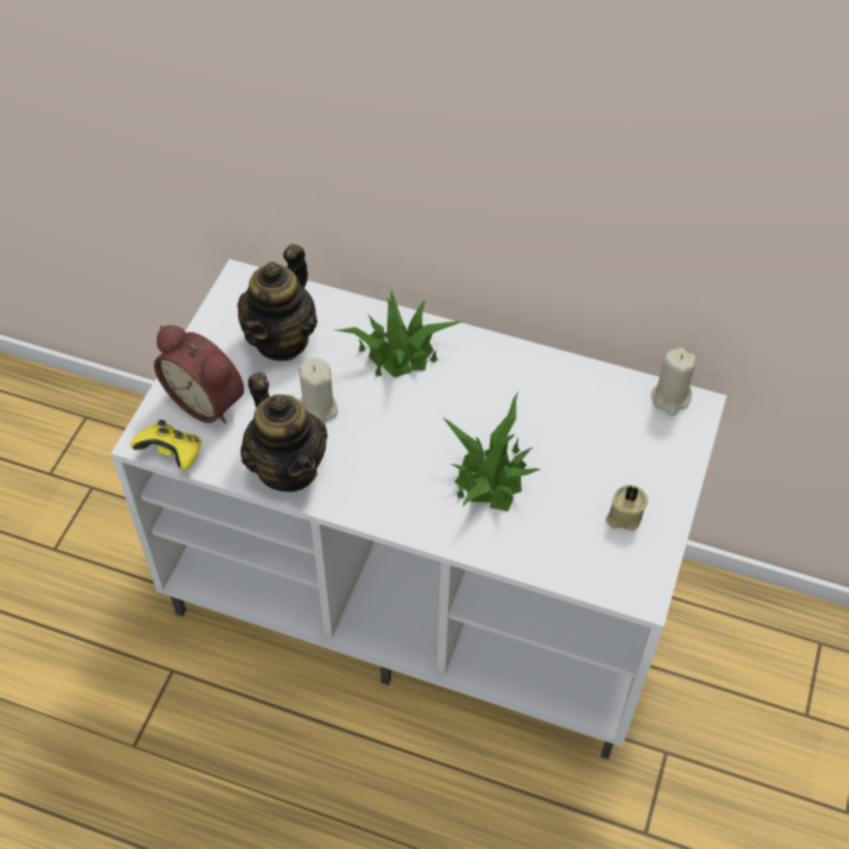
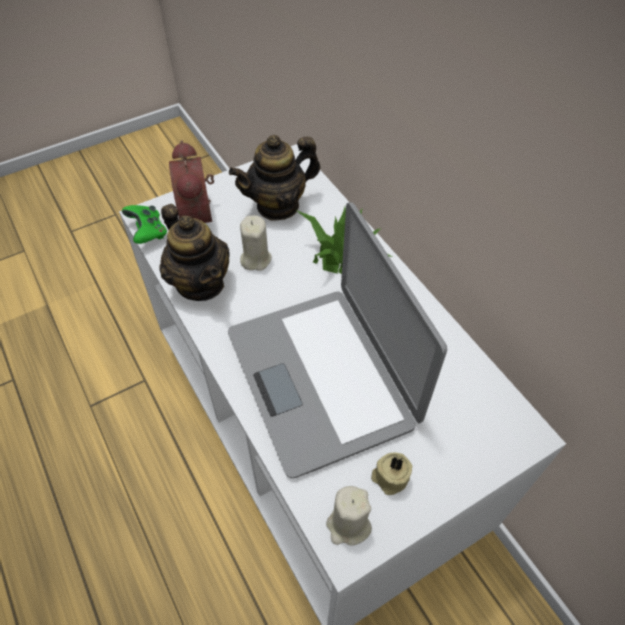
camera: 40 degrees right, 0 degrees up
yellow game controller [130,420,202,470] -> green game controller [122,205,167,244]
teapot [241,372,328,492] -> teapot turned 45 degrees counterclockwise [159,204,230,301]
potted plant [443,392,541,511] -> laptop [228,202,447,478]
beige candle [651,348,696,416] -> beige candle moved to [326,486,372,546]

